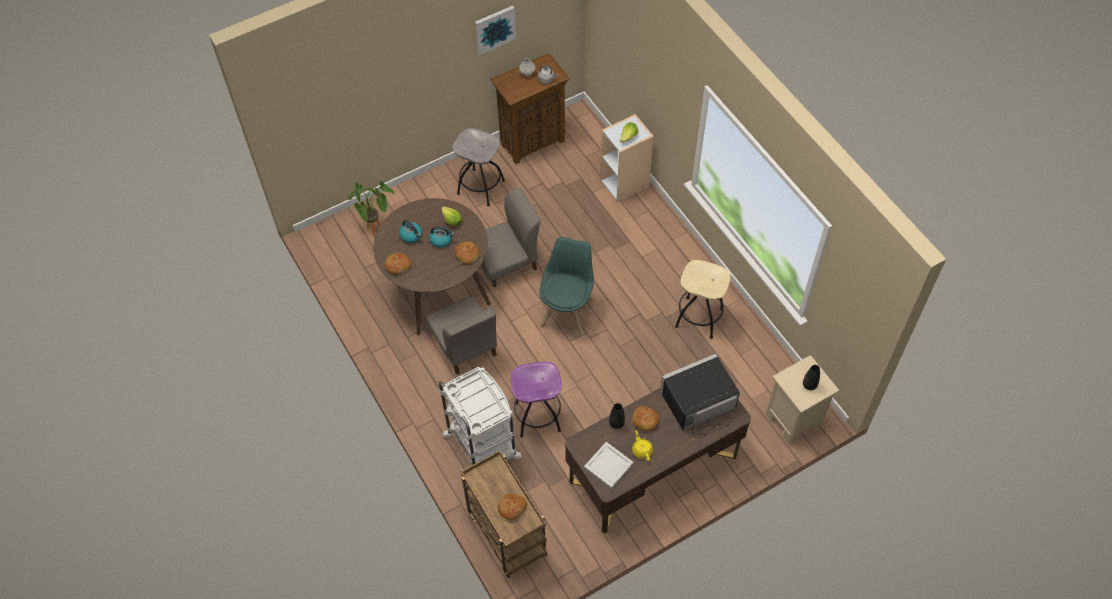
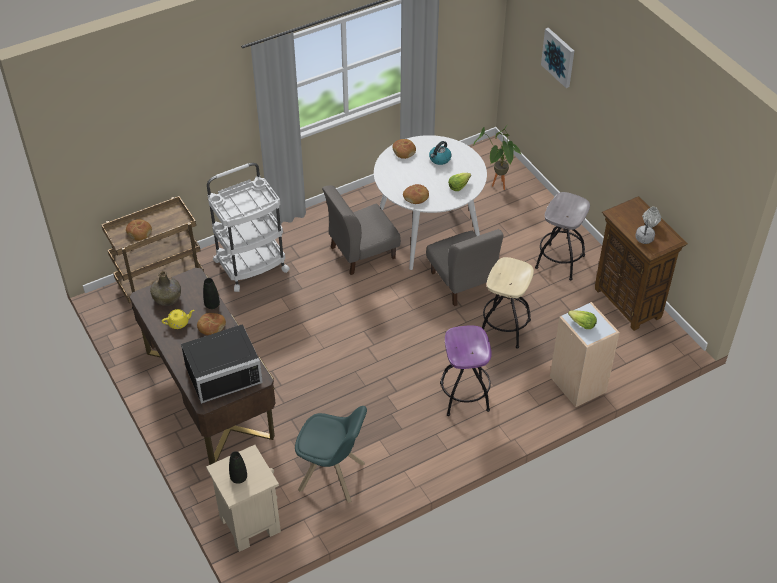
camera: 90 degrees right, 10 degrees down
brown dining table [373,198,491,335] -> white dining table [374,135,487,270]
kettle [429,226,455,248] -> none
picture [475,5,516,55] -> picture moved to [541,28,574,88]
purple stool [511,362,562,438] -> purple stool moved to [440,325,492,416]
turquoise chair [539,237,594,337] -> turquoise chair moved to [295,406,367,503]
white tray [584,442,634,489] -> green bottle [150,271,181,306]
black microwave [660,354,740,438] -> black microwave turned 90 degrees clockwise [181,324,263,404]
beige stool [675,260,731,339] -> beige stool moved to [482,257,534,349]

